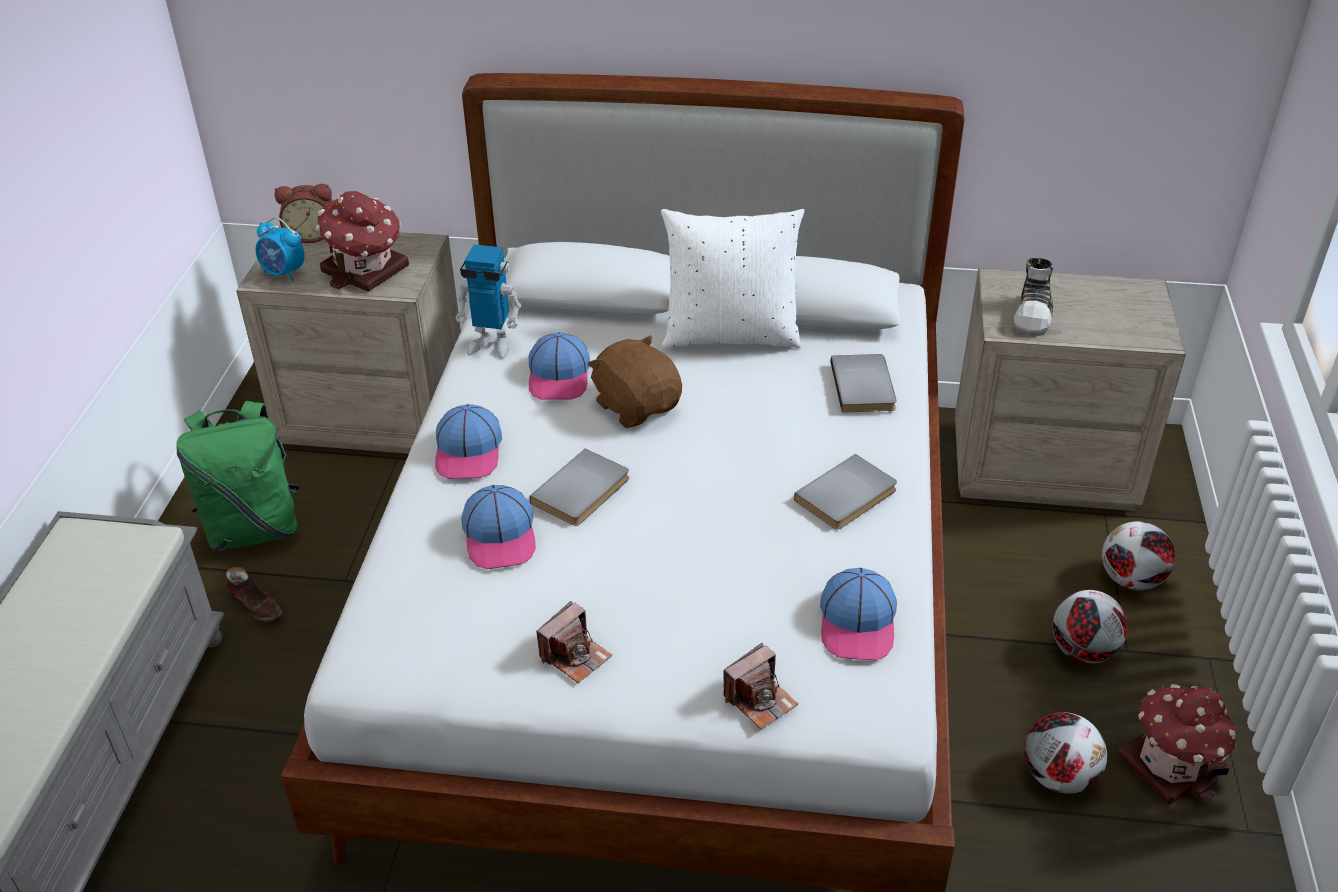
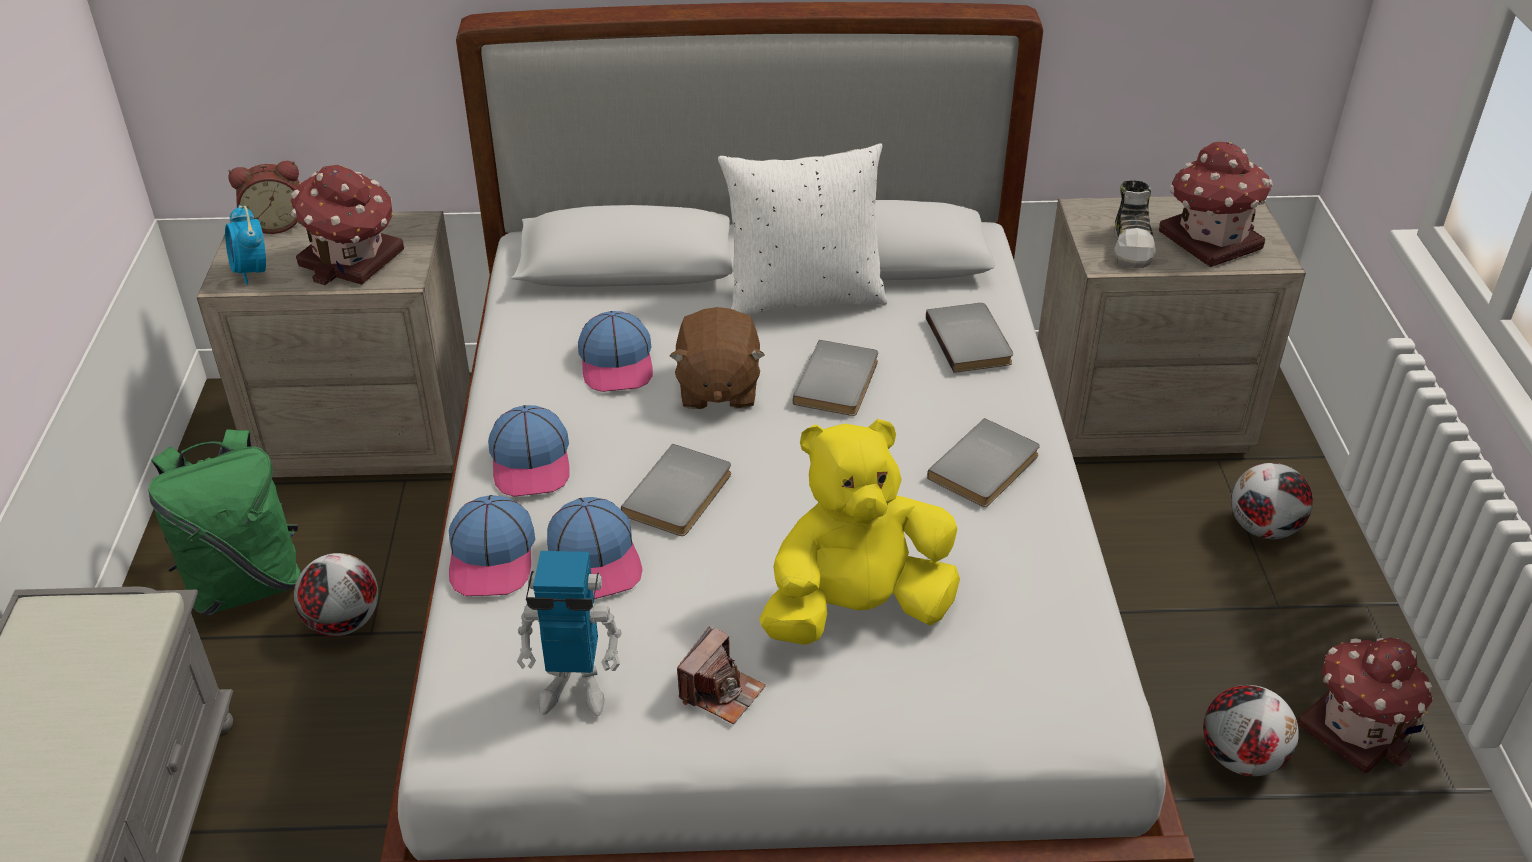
camera: 10 degrees left, 0 degrees up
brown shoe [226,567,282,622] -> none
alarm clock [255,217,305,282] -> alarm clock turned 45 degrees clockwise [225,205,266,285]
toy robot [455,245,521,359] -> toy robot moved to [517,551,622,716]
brown plush toy [588,335,682,428] -> brown plush toy turned 135 degrees counterclockwise [670,307,765,409]
camera [723,643,798,729] -> none
cap [820,568,897,660] -> cap moved to [449,495,536,596]
football [1053,590,1127,664] -> football moved to [294,553,378,636]
none -> yellow plush toy [759,419,960,645]
none -> grey book [793,340,878,416]
none -> toy house [1159,142,1273,267]

